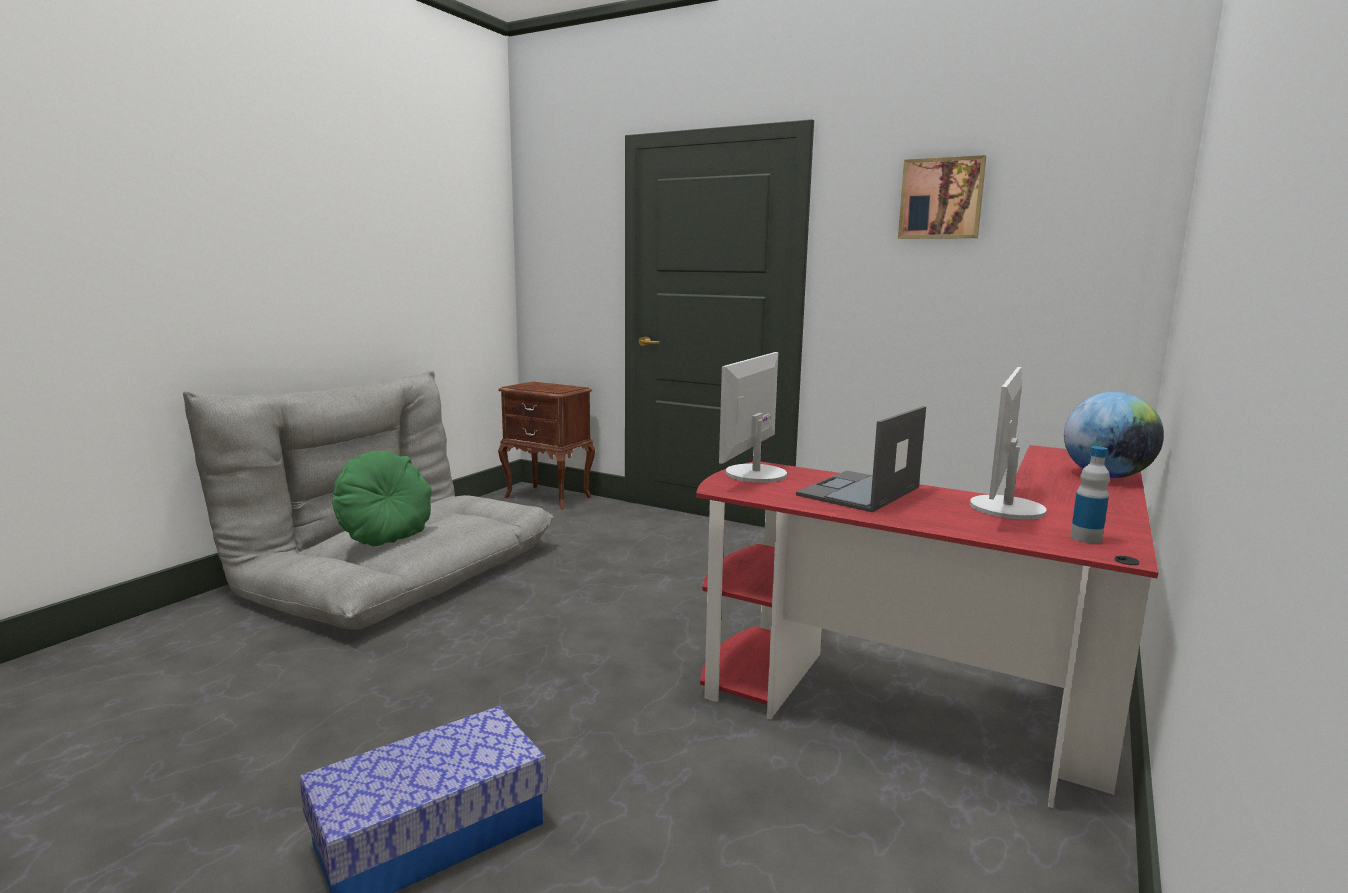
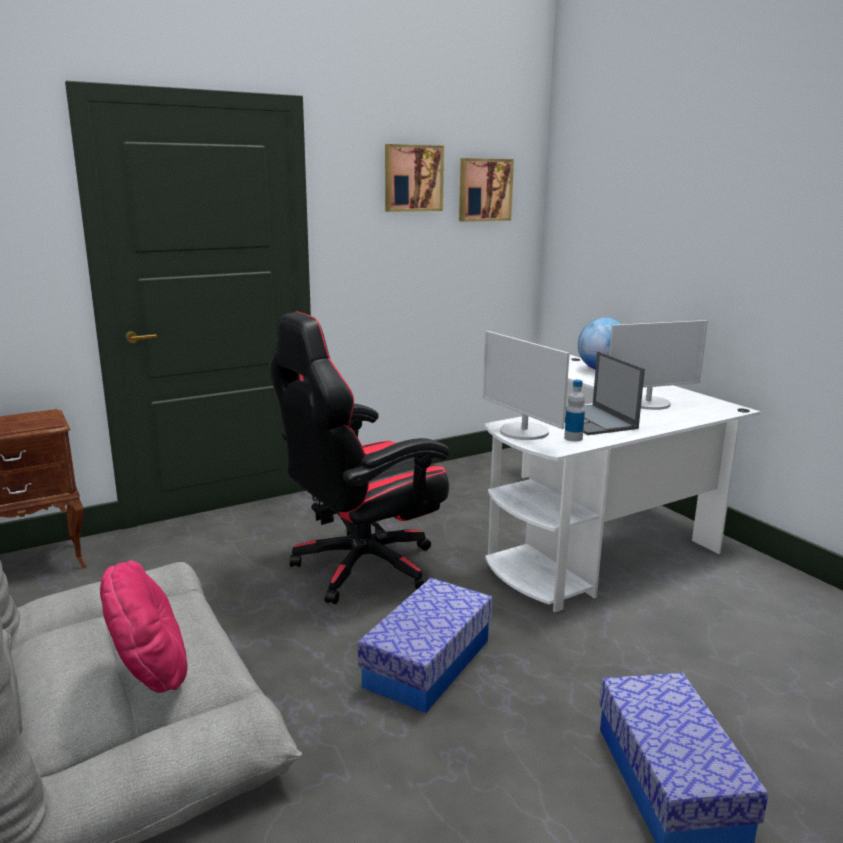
camera: 60 degrees left, 5 degrees up
green pillow [332,450,431,546] -> pink pillow [100,560,188,693]
red desk [696,445,1158,808] -> white desk [484,355,761,612]
monitor [970,367,1047,520] -> monitor turned 75 degrees counterclockwise [609,320,708,410]
bottle [1070,446,1110,543] -> bottle moved to [564,380,585,441]
none -> black office chair [269,311,449,604]
none -> storage box [358,578,492,713]
none -> picture [459,158,514,222]

